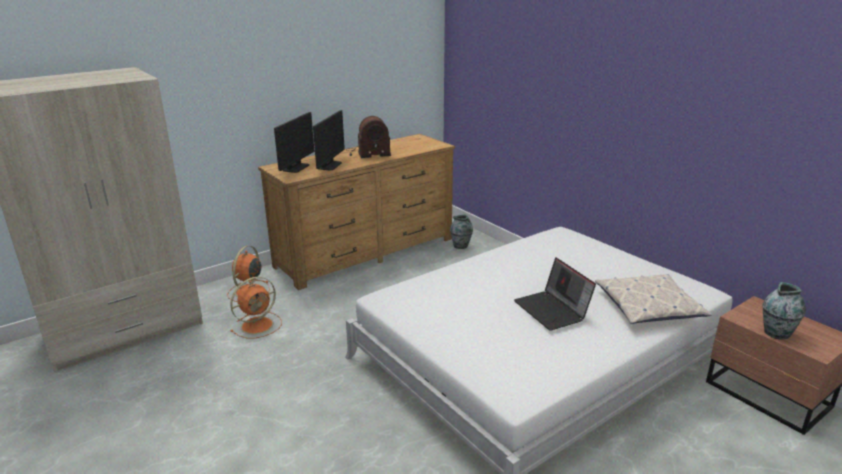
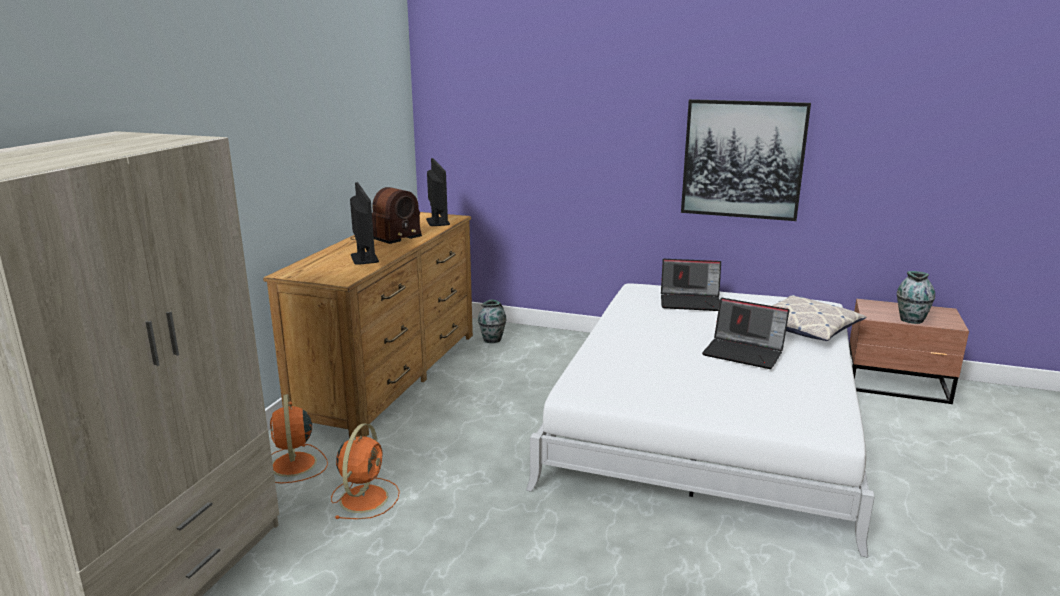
camera: 35 degrees left, 5 degrees down
monitor [274,112,314,173] -> monitor moved to [426,158,450,226]
none -> laptop [661,259,721,311]
none -> picture [681,99,811,221]

